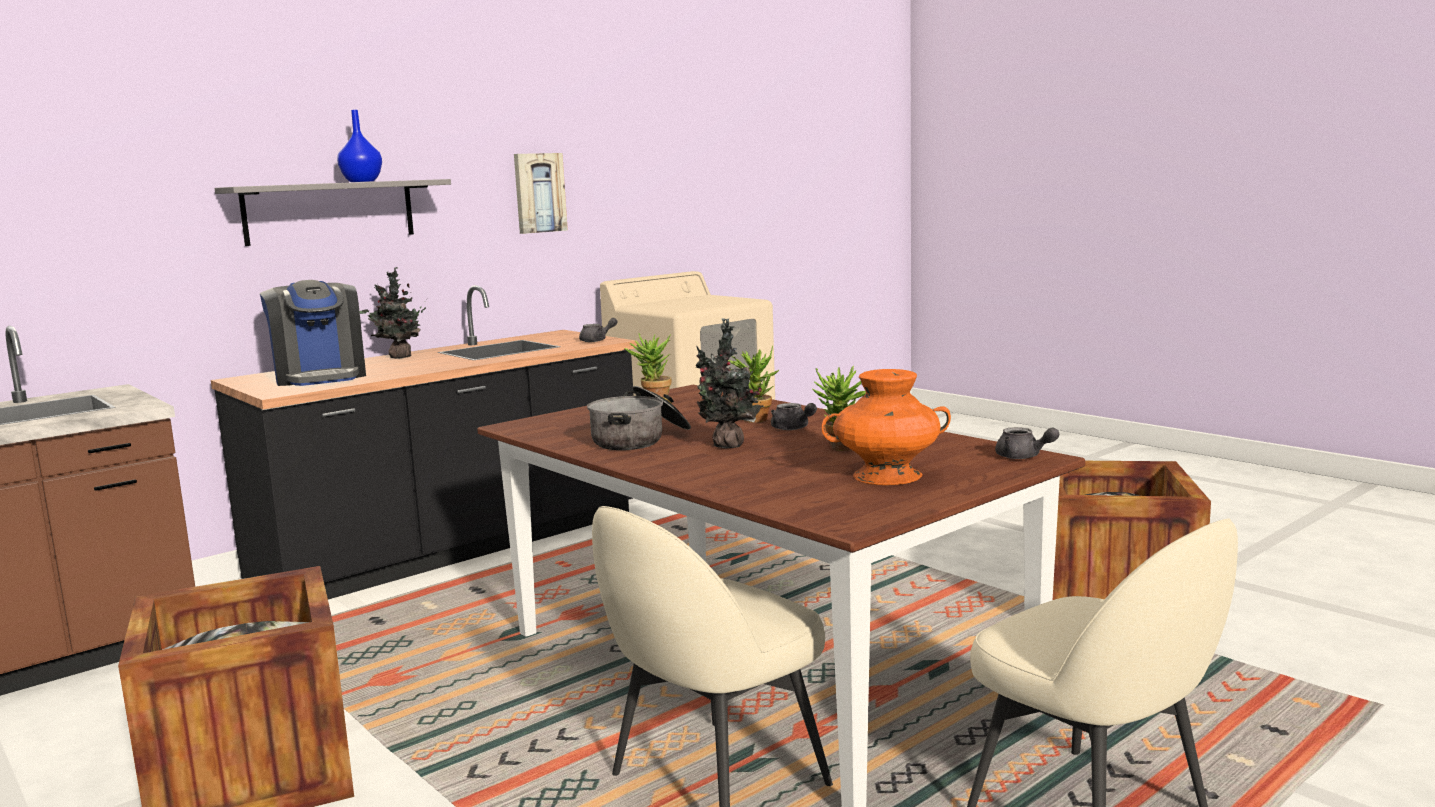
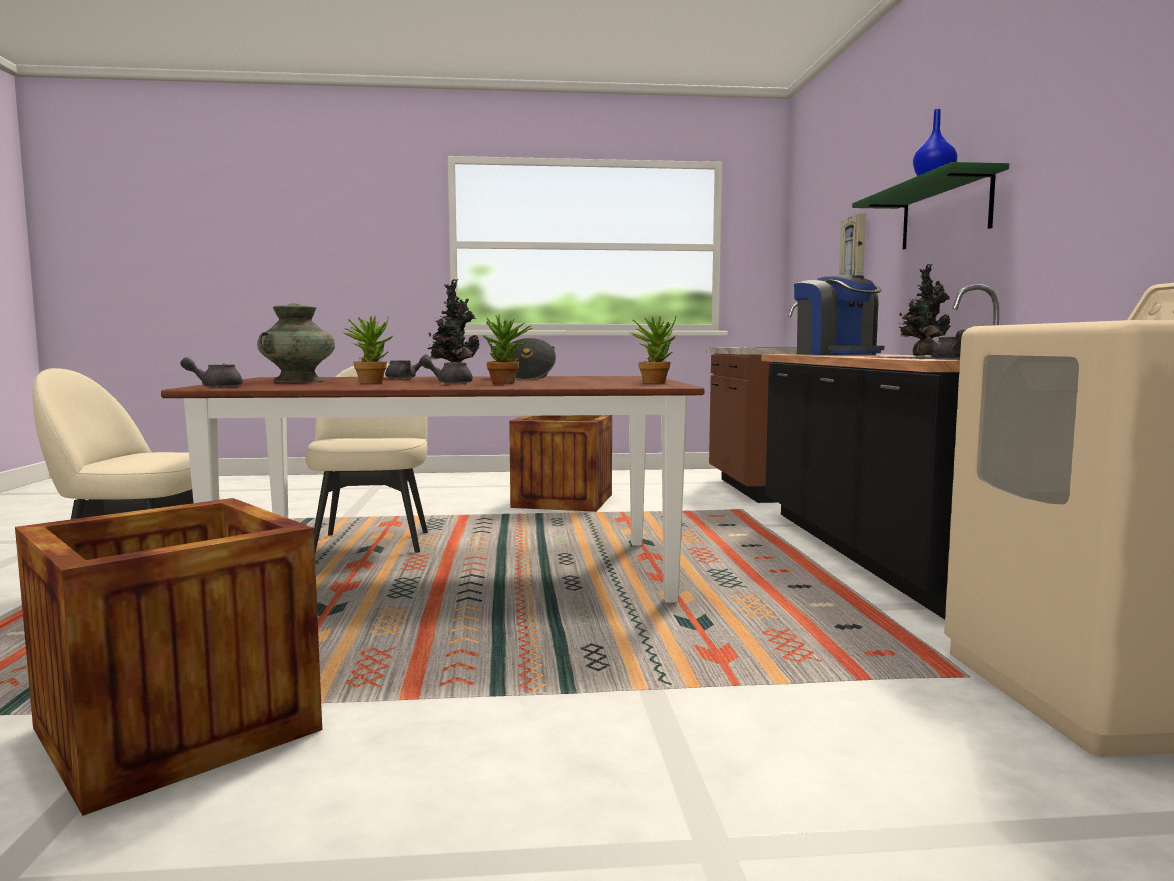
camera: 125 degrees right, 5 degrees down
grey shelf [215,179,451,246] -> green shelf [852,162,1009,250]
coffee machine [260,280,366,386] -> coffee machine turned 120 degrees counterclockwise [794,275,884,355]
picture [514,153,568,234] -> picture moved to [839,213,866,276]
orange vase [821,369,951,485] -> turquoise vase [257,303,335,382]
none -> grey teapot [385,354,430,379]

